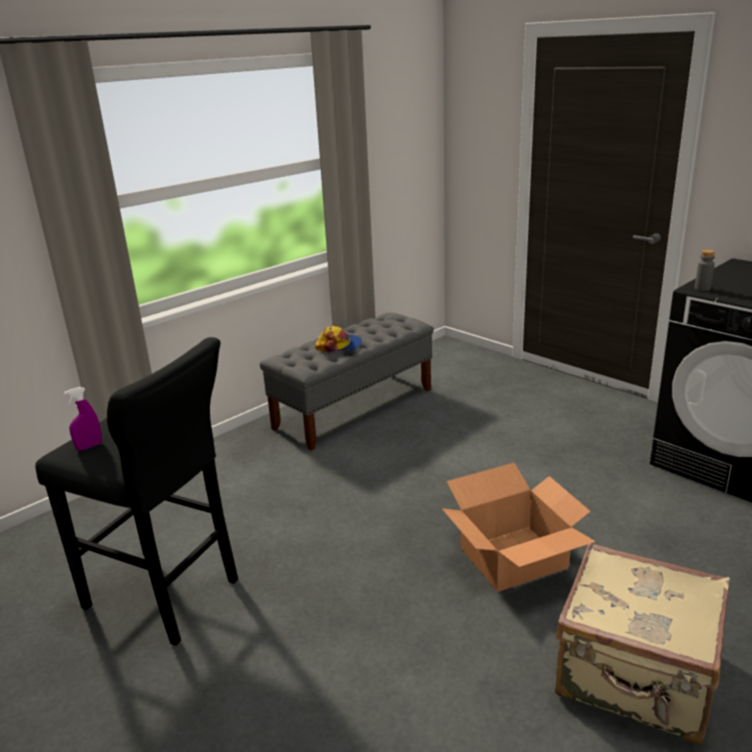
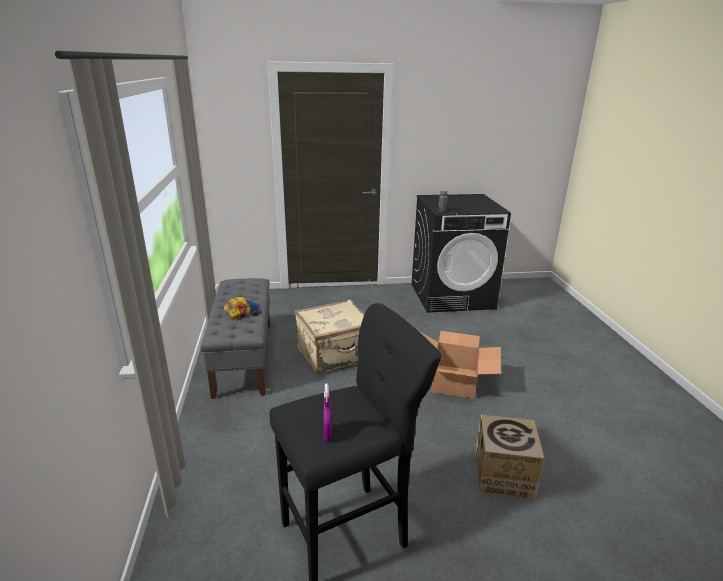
camera: 55 degrees left, 0 degrees up
beige suitcase [555,543,730,745] -> beige suitcase moved to [295,299,364,374]
none -> cardboard box [475,415,545,500]

